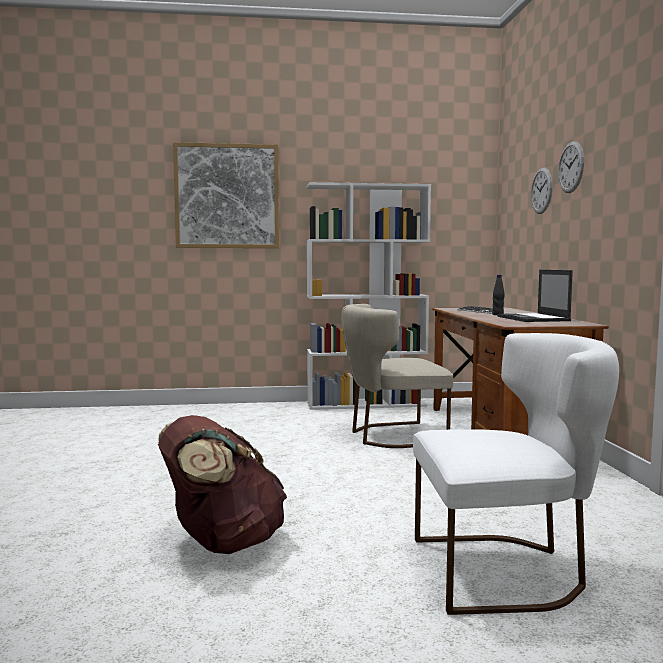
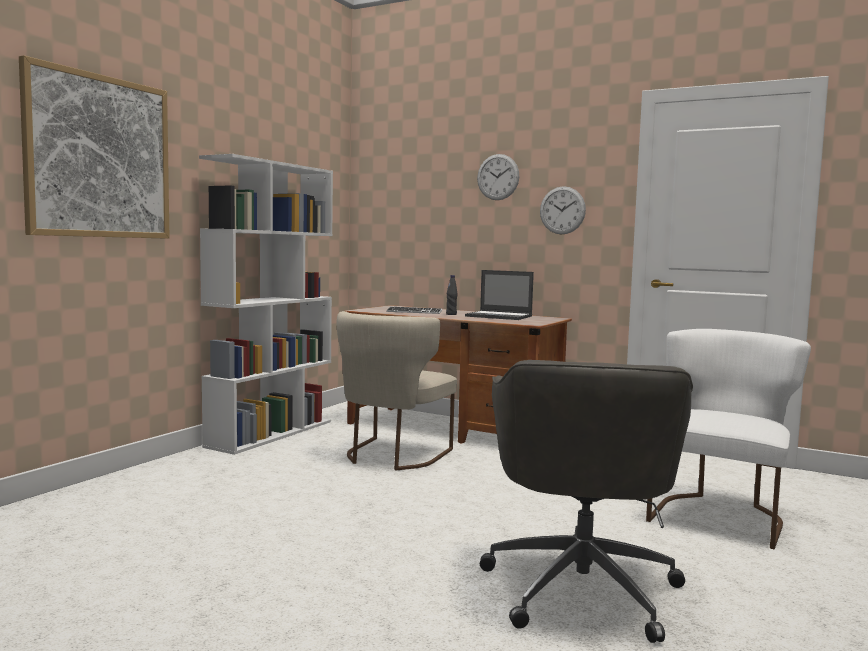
camera: 55 degrees left, 0 degrees up
brown backpack [158,415,287,554] -> grey office chair [480,360,693,643]
wall clock [531,168,552,214] -> wall clock moved to [540,186,586,235]

